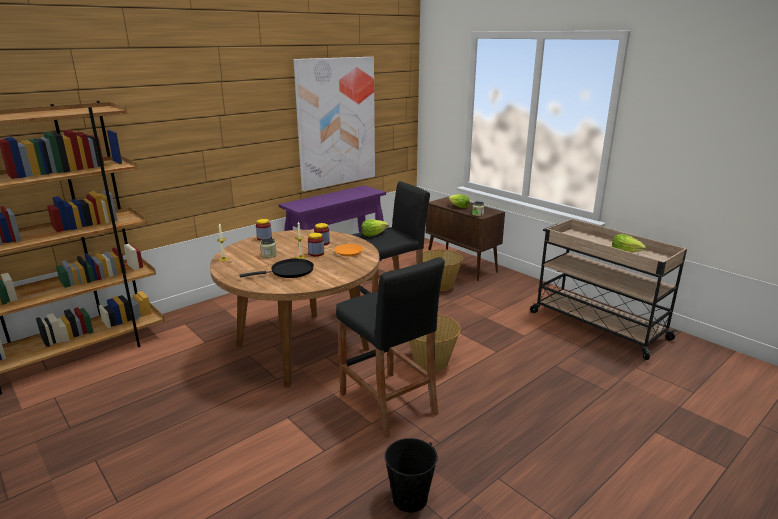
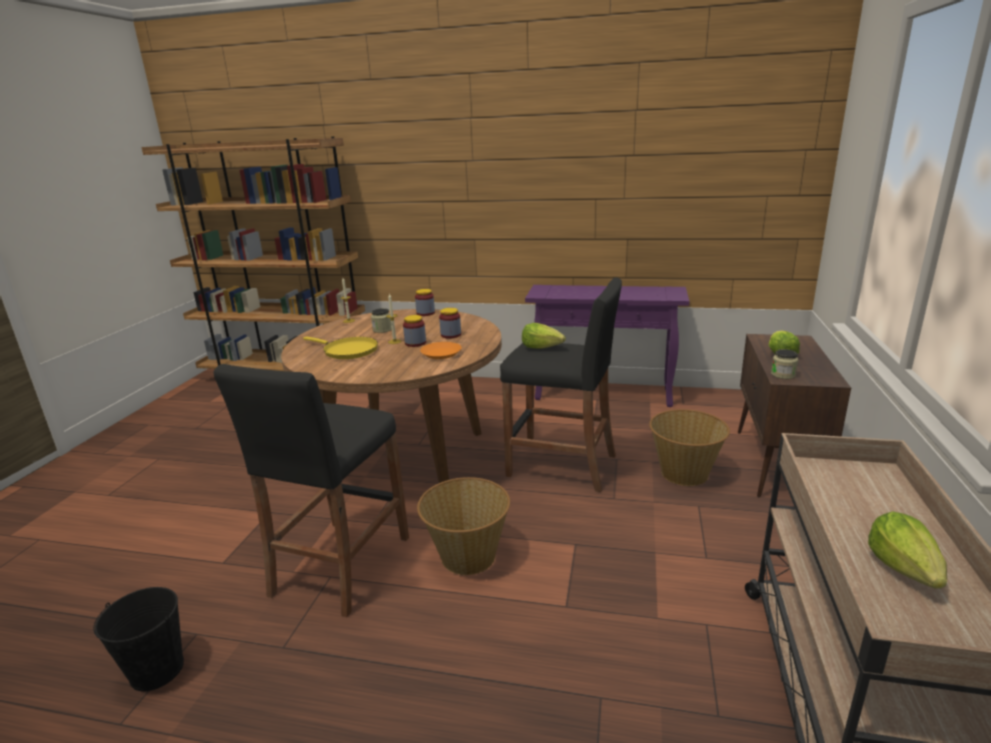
camera: 55 degrees right, 0 degrees up
black frying pan [239,259,314,278] -> yellow frying pan [303,336,378,359]
picture [293,57,375,191] -> none

